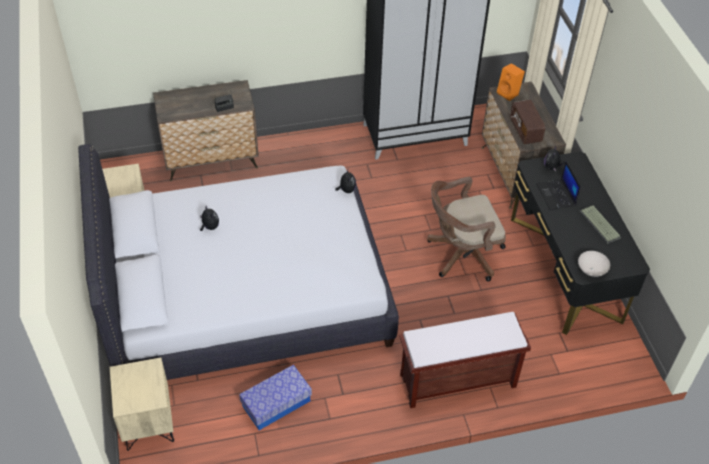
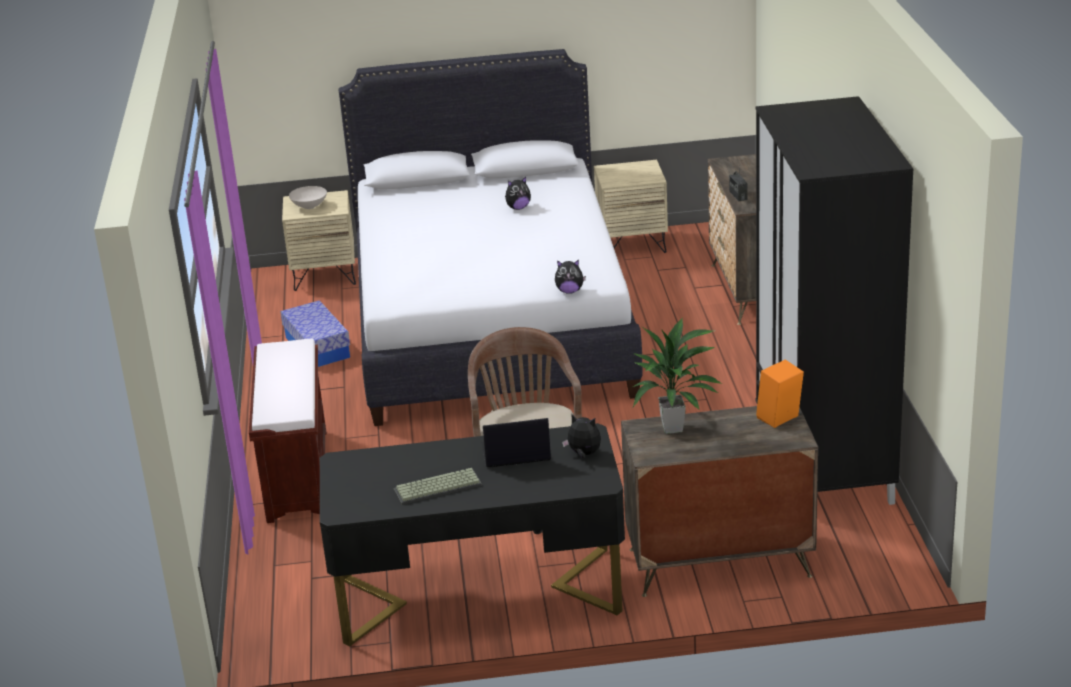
camera: 100 degrees right, 20 degrees down
radio [510,100,545,144] -> potted plant [633,317,722,434]
white bowl [578,251,610,277] -> white bowl moved to [289,186,327,209]

